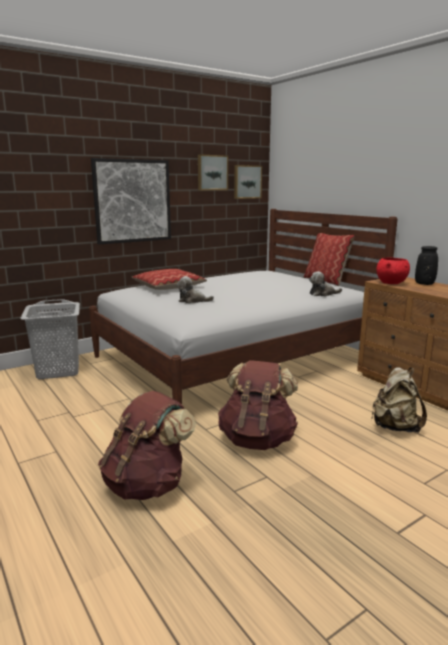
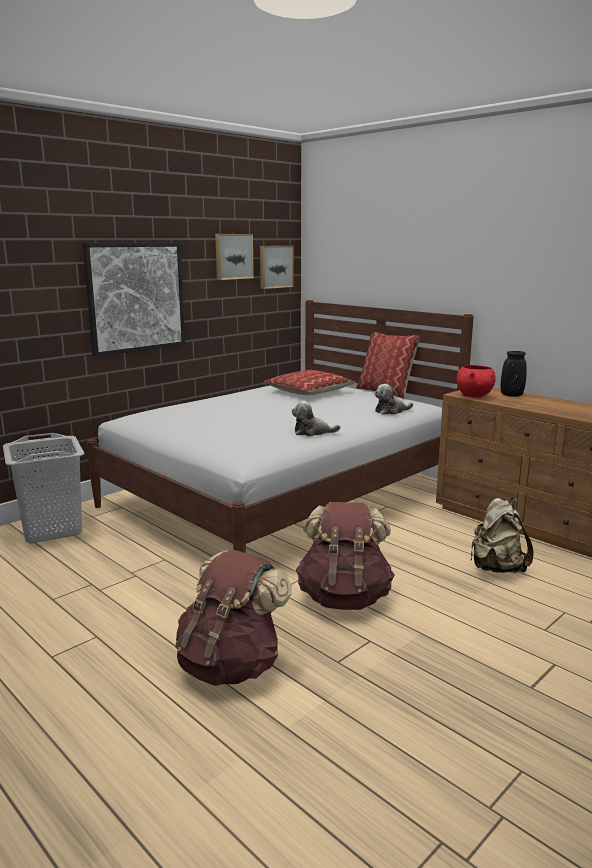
camera: 10 degrees left, 0 degrees up
pillow [132,269,207,290] -> pillow moved to [264,370,356,395]
plush toy [177,276,214,303] -> plush toy moved to [292,401,341,436]

